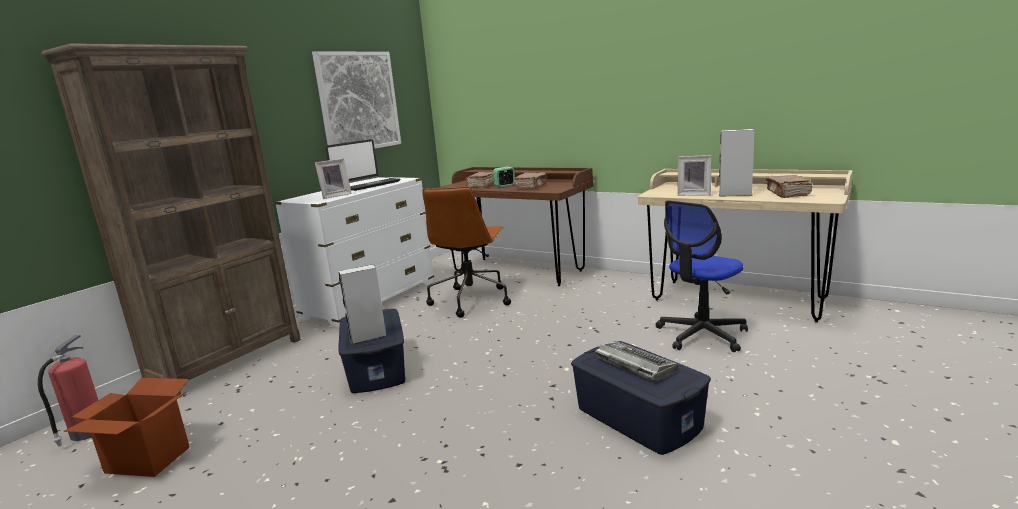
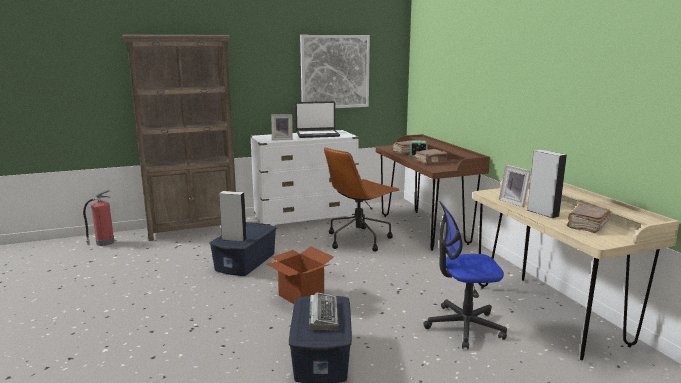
camera: 35 degrees right, 0 degrees up
cardboard box [64,378,189,477] -> cardboard box moved to [266,246,334,304]

